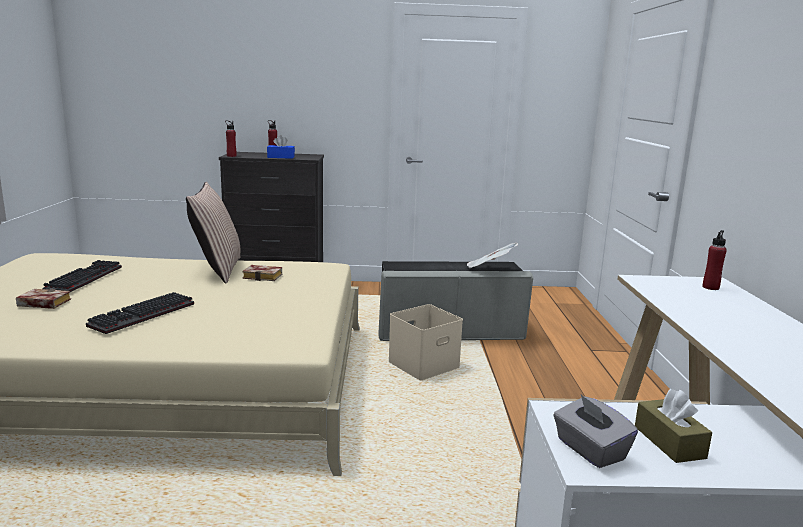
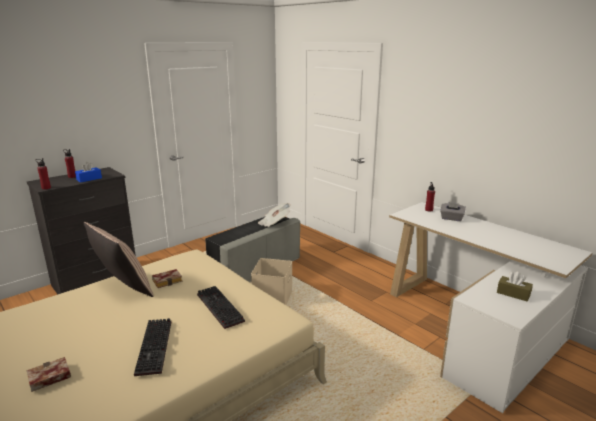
camera: 40 degrees left, 5 degrees up
keyboard [42,260,122,292] -> keyboard moved to [197,286,245,329]
grey tissue box [553,394,638,468] -> grey tissue box moved to [440,202,466,221]

